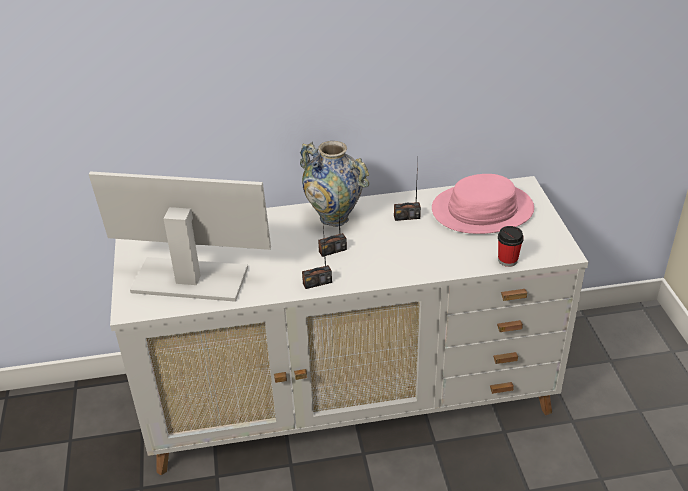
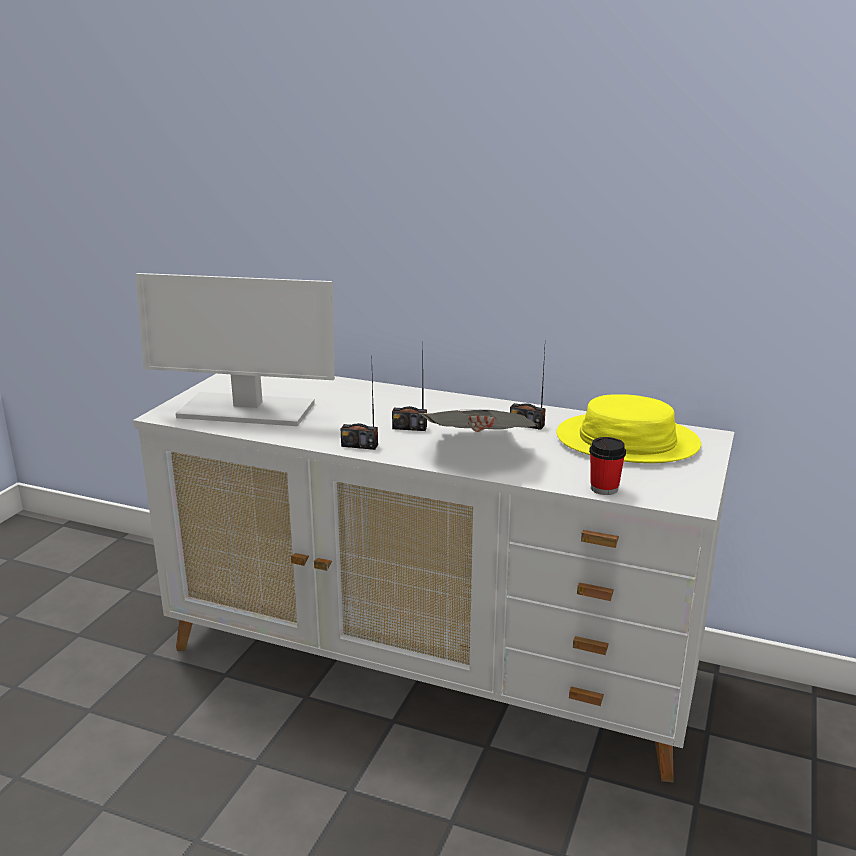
camera: 30 degrees right, 15 degrees down
monitor [89,171,271,302] -> monitor turned 150 degrees clockwise [135,273,335,426]
vase [300,141,369,227] -> none
pink hat [432,174,534,234] -> yellow hat [556,394,701,463]
none -> newspaper [420,409,538,432]

